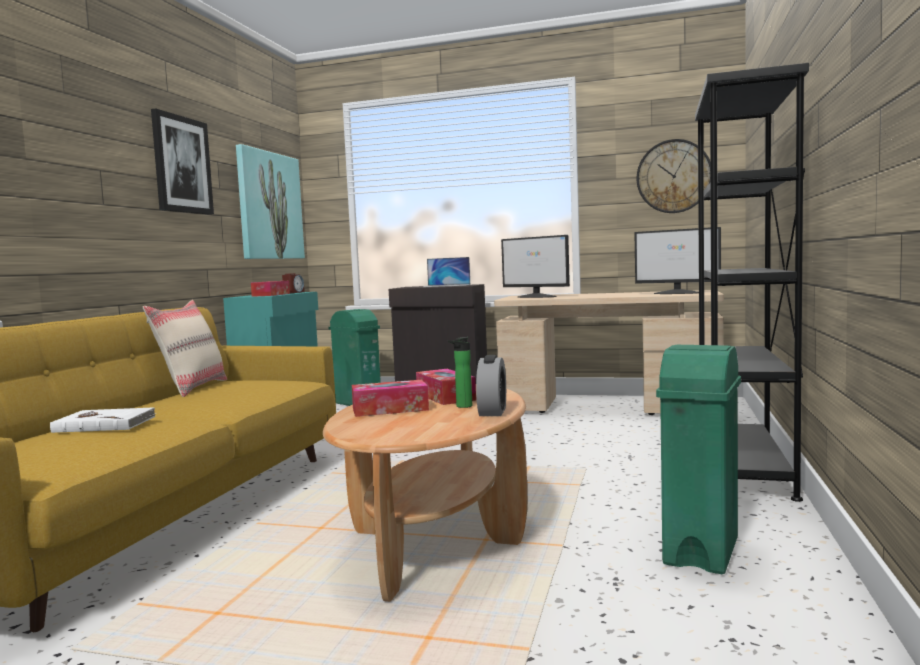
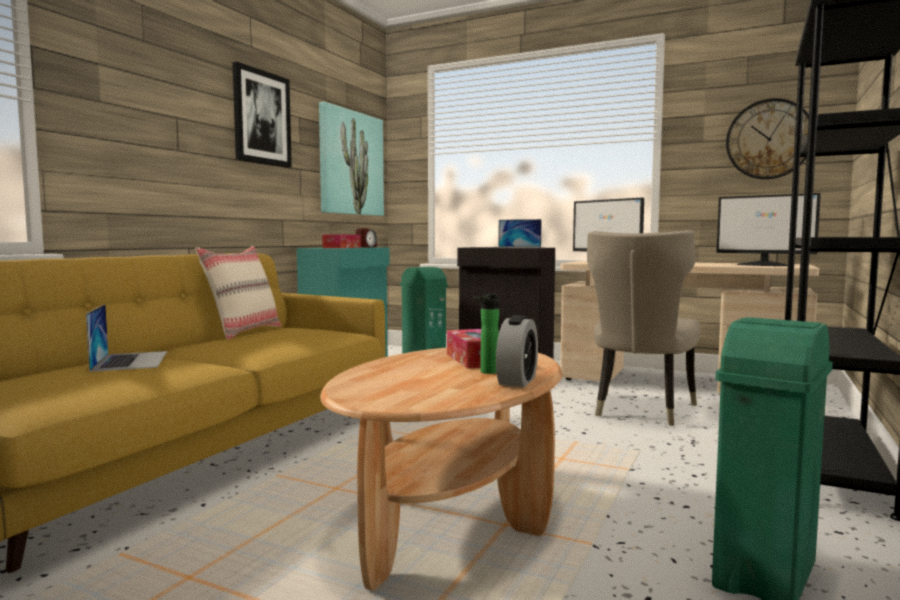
camera: 10 degrees right, 0 degrees up
white book [50,407,155,433] -> laptop [86,304,167,372]
tissue box [352,380,429,417] -> none
none -> beige chair [587,230,701,426]

